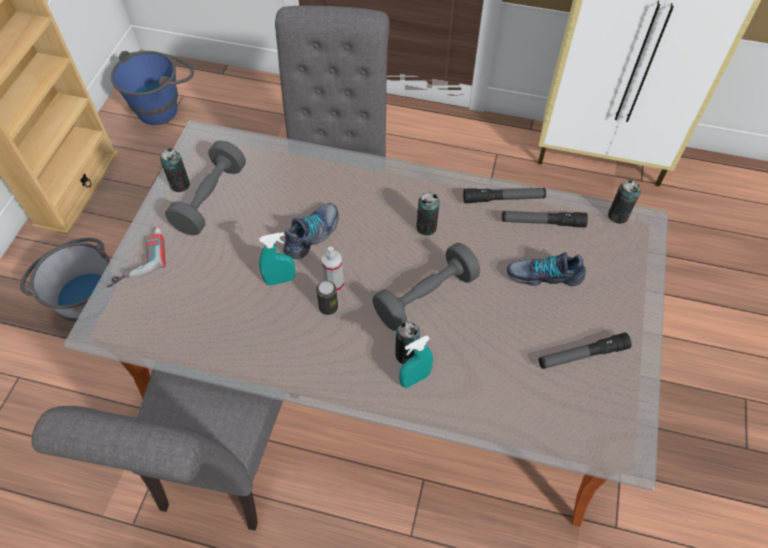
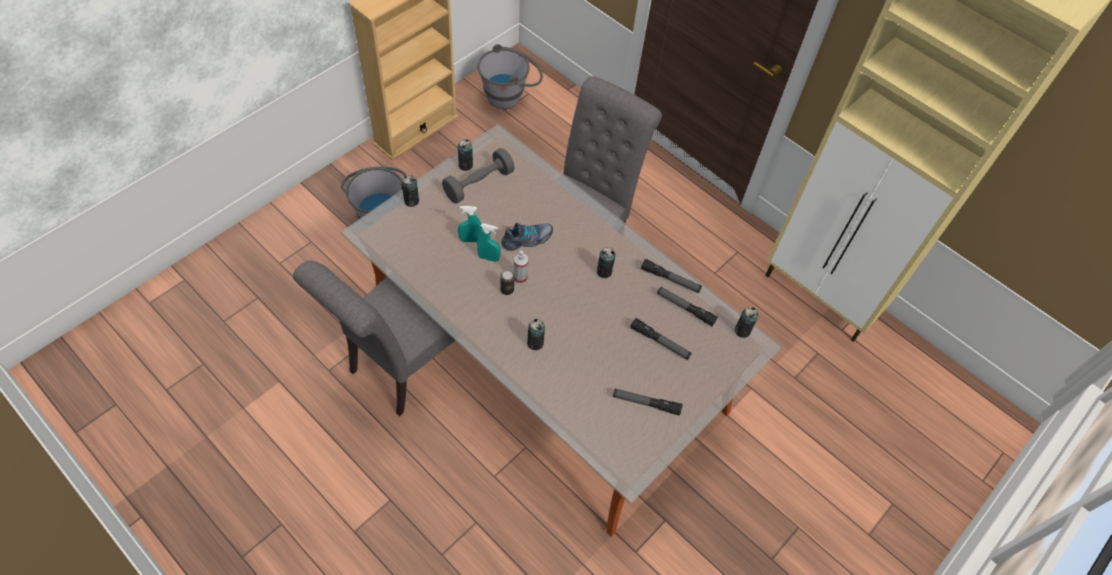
camera: 25 degrees right, 0 degrees up
power drill [107,227,166,287] -> can [402,175,419,207]
blue bucket [111,51,194,125] -> grey bucket [477,44,543,109]
grey dumbbell [372,242,480,331] -> none
turquoise spray bottle [399,335,433,388] -> turquoise spray bottle moved to [458,206,482,242]
shoe [507,252,586,286] -> flashlight [630,318,692,360]

